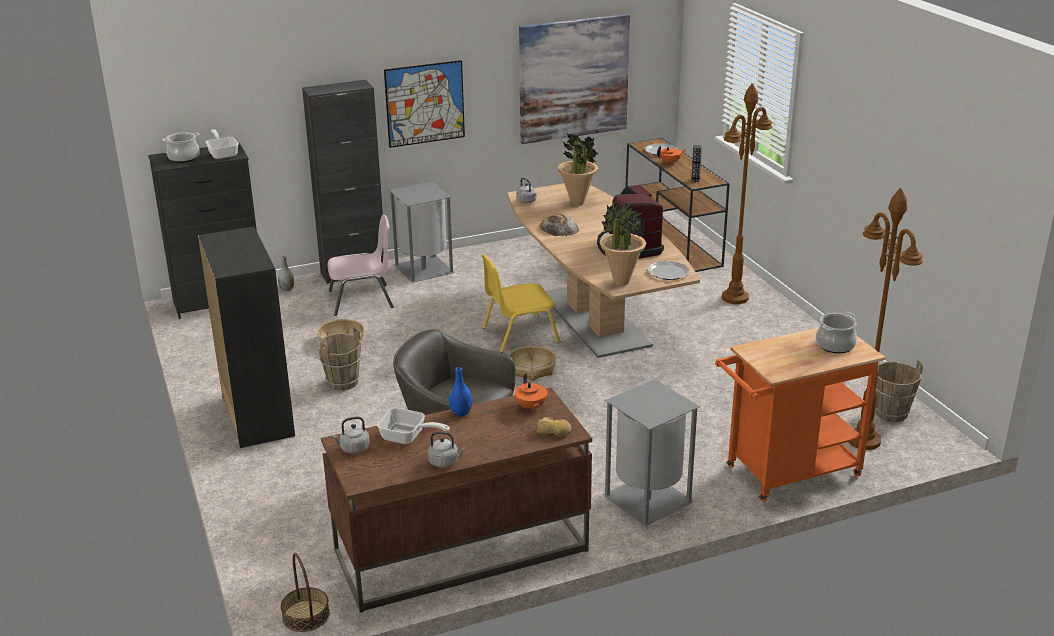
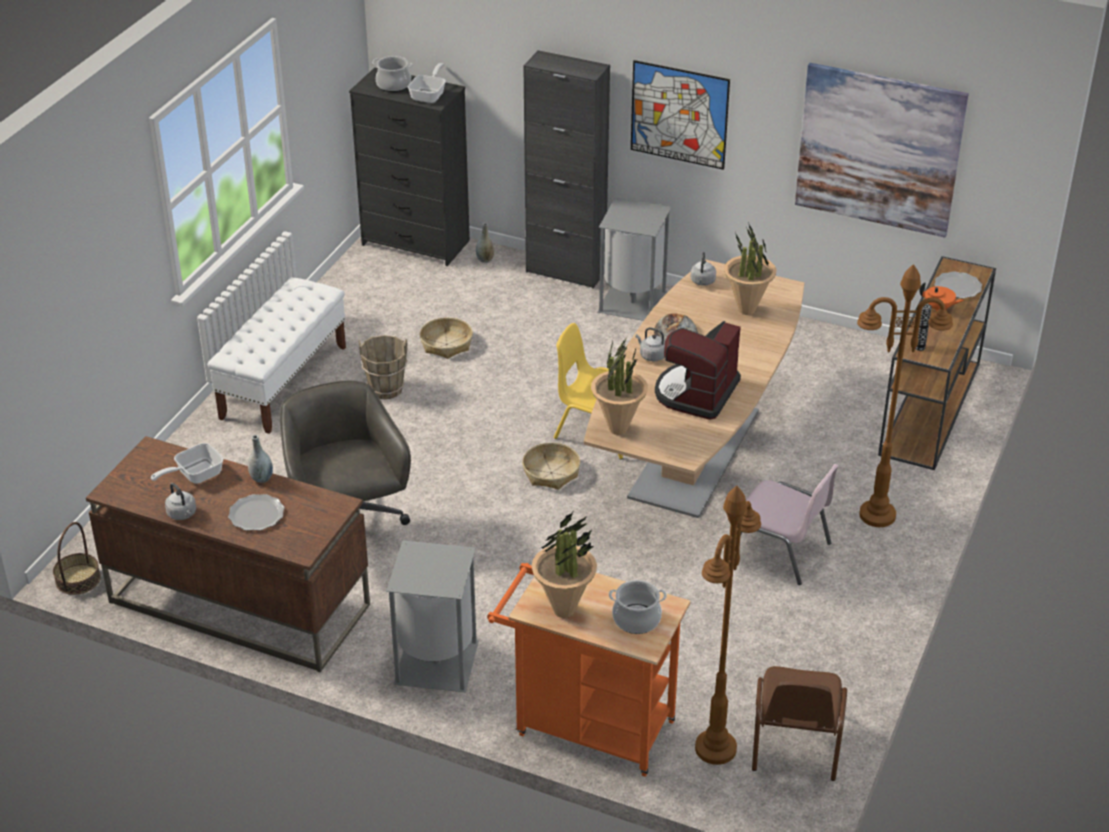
camera: 45 degrees right, 10 degrees up
black dresser [198,226,295,448] -> white bench [207,278,346,434]
pink chair [327,214,394,316] -> pink chair moved to [741,464,839,585]
grey kettle [330,417,370,454] -> grey kettle moved to [636,327,665,361]
frying pan [377,408,450,444] -> frying pan turned 75 degrees clockwise [151,443,223,484]
blue vase [449,367,472,417] -> grey vase [248,435,273,483]
orange teapot [515,373,548,412] -> none
bread [537,417,572,437] -> none
plate [647,261,690,280] -> plate moved to [228,494,284,531]
brown bucket [876,361,923,422] -> brown chair [752,666,847,781]
none -> potted plant [531,511,597,618]

